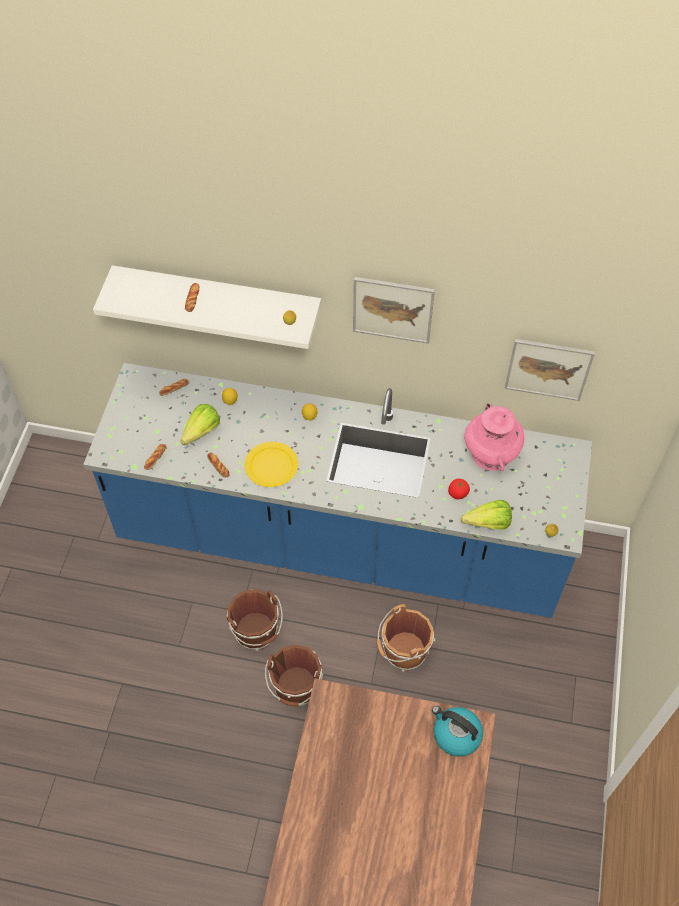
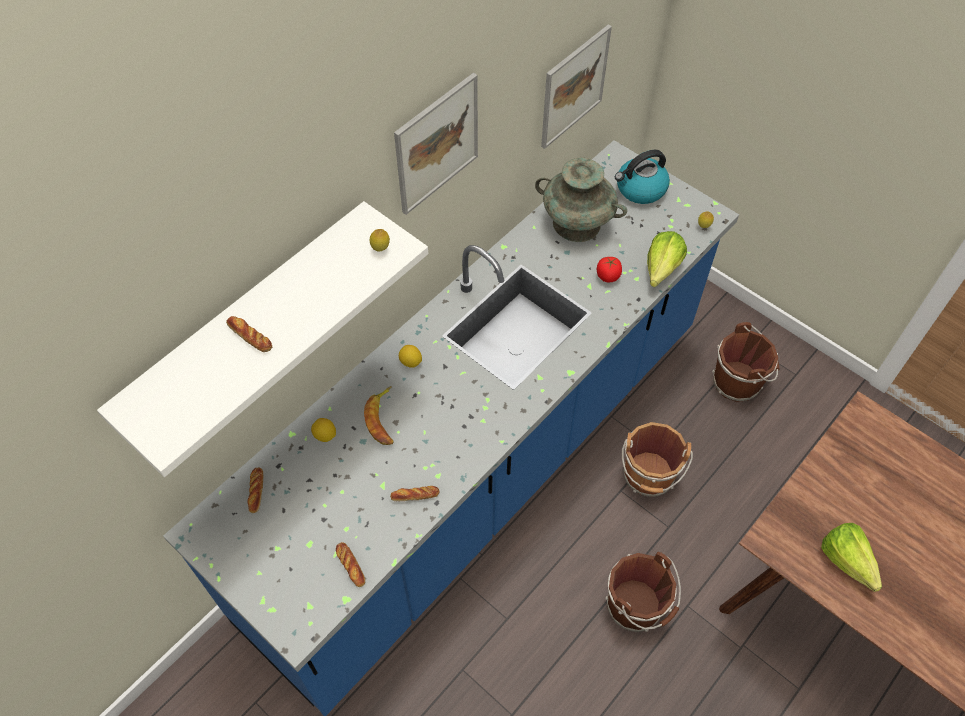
camera: 60 degrees left, 0 degrees up
lettuce [181,404,220,445] -> lettuce moved to [821,523,882,592]
brown bucket [227,589,283,651] -> brown bucket moved to [712,322,780,402]
yellow plate [245,442,298,487] -> none
kettle [432,706,483,757] -> kettle moved to [615,150,670,204]
pink vase [464,403,525,471] -> turquoise vase [535,158,627,242]
none -> banana [364,386,393,445]

